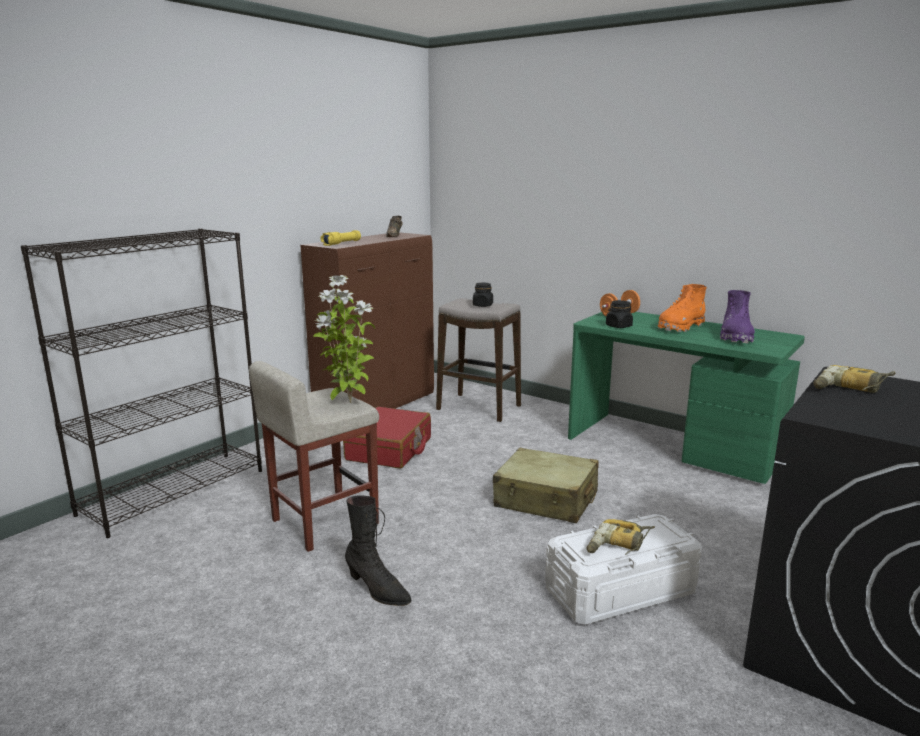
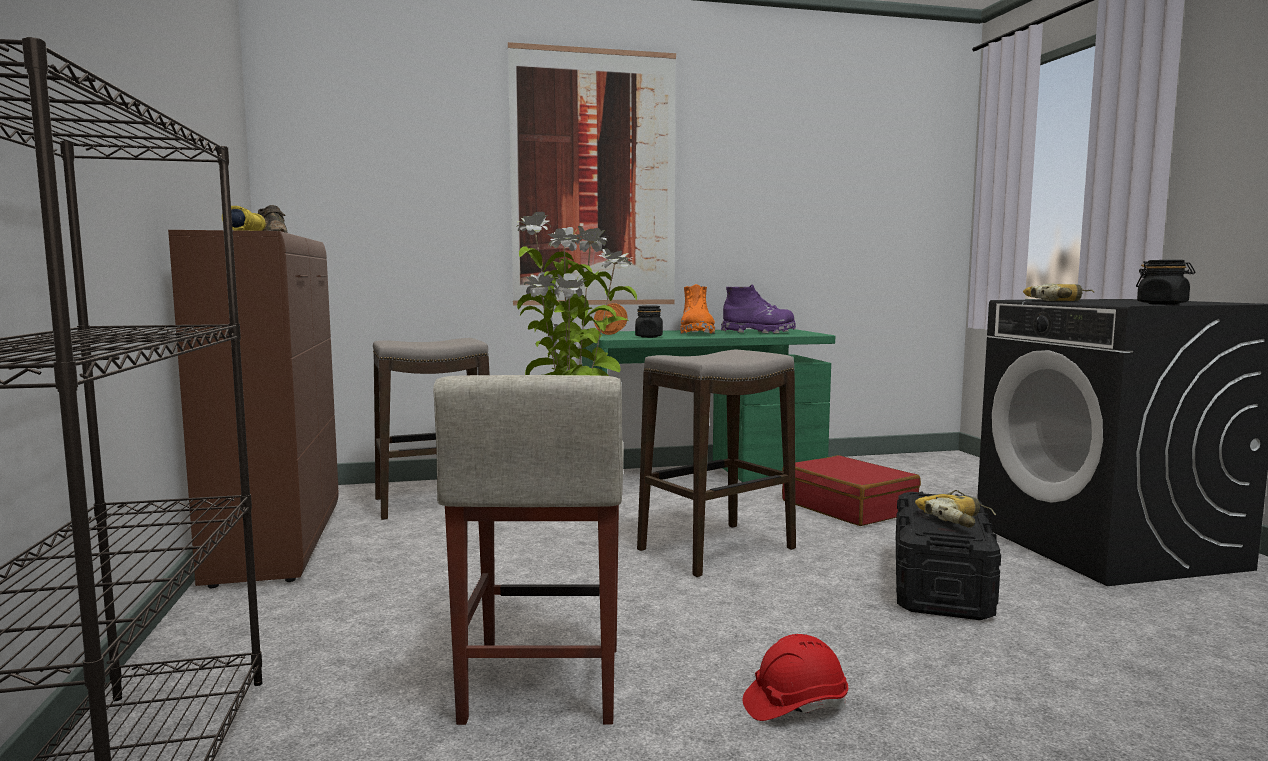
camera: 50 degrees left, 10 degrees down
red suitcase [343,407,431,468] -> red suitcase moved to [782,455,921,526]
black boot [345,495,411,606] -> red hard hat [743,634,848,721]
black jar [473,283,493,307] -> black jar moved to [1136,260,1195,305]
beige suitcase [493,448,599,523] -> stool [637,349,796,578]
white storage box [545,514,702,625] -> black storage box [895,491,1001,620]
purple boot [720,290,755,343] -> purple boot turned 60 degrees counterclockwise [721,284,796,333]
none -> picture [508,42,676,305]

